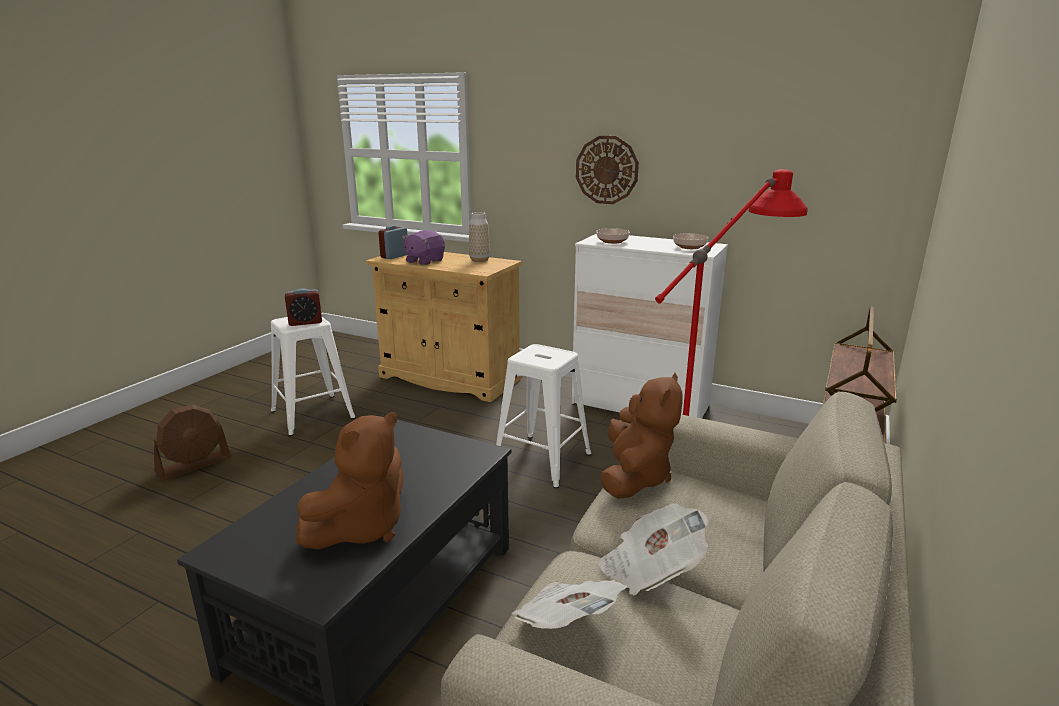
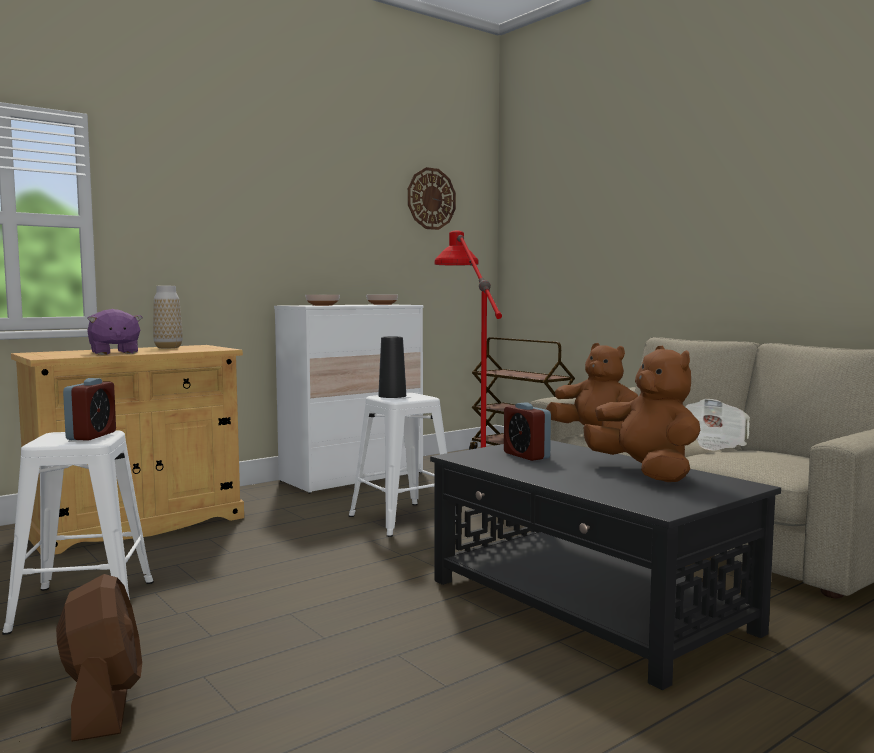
camera: 65 degrees left, 15 degrees down
alarm clock [378,225,408,259] -> alarm clock moved to [504,402,551,461]
newspaper [511,580,627,629] -> none
wall clock [576,136,639,204] -> wall clock moved to [408,167,456,230]
none -> black vase [378,336,406,398]

